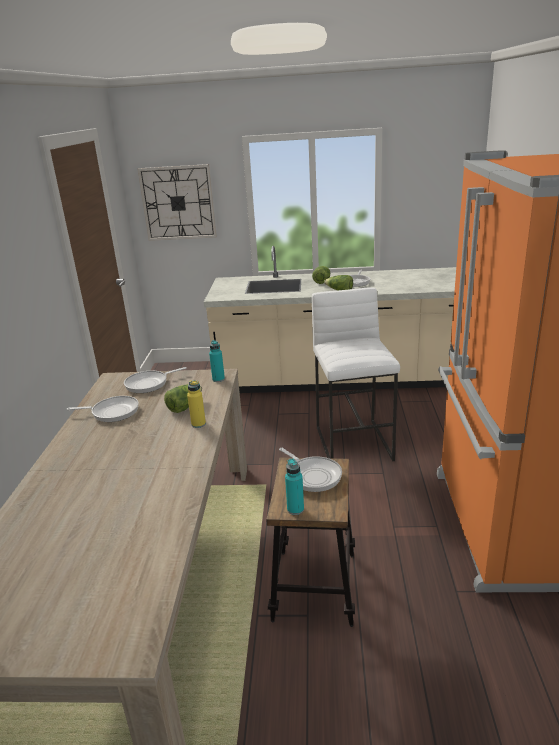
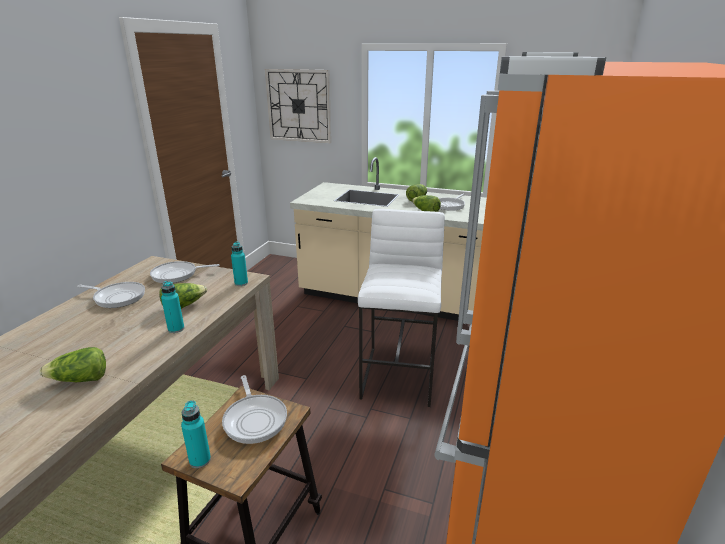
camera: 15 degrees right, 0 degrees up
yellow bottle [187,380,206,428] -> turquoise bottle [161,281,184,333]
none -> lettuce [39,347,106,382]

